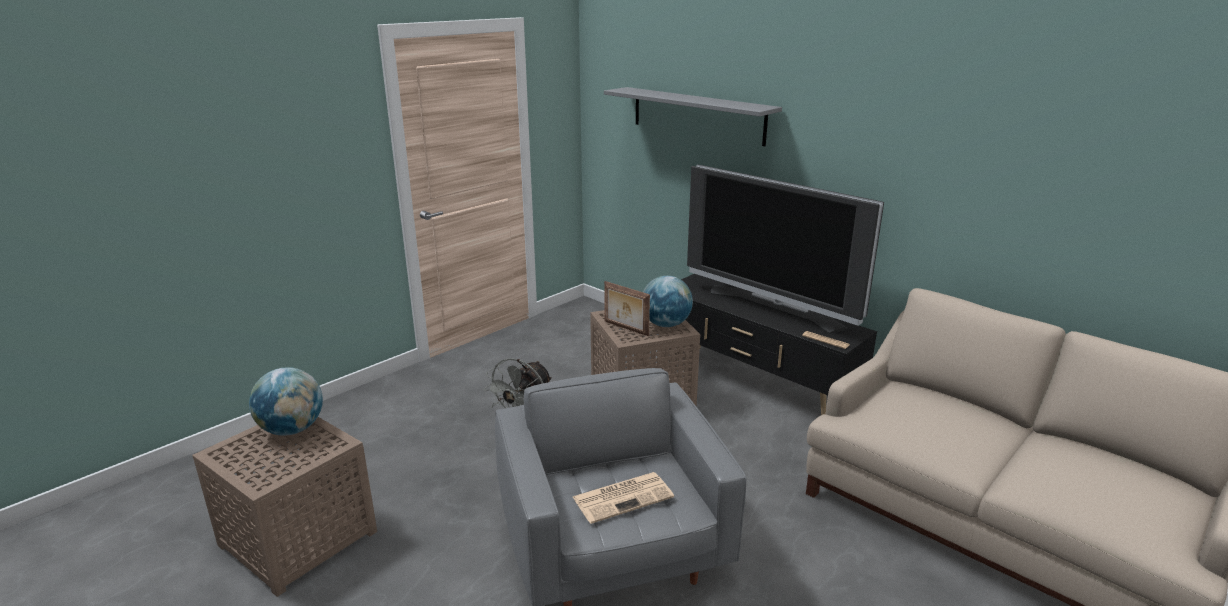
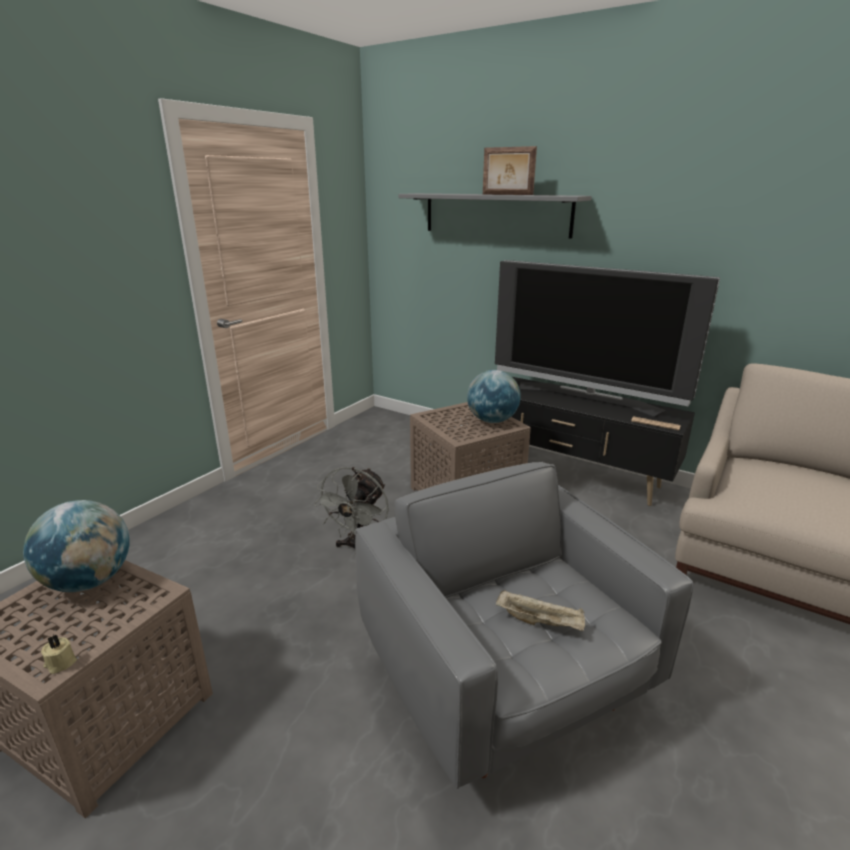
camera: 10 degrees left, 0 degrees up
newspaper [573,472,674,524] -> beige tray [496,590,585,631]
picture frame [604,281,650,336] -> picture frame moved to [483,146,537,195]
none -> beige candle [41,635,77,674]

